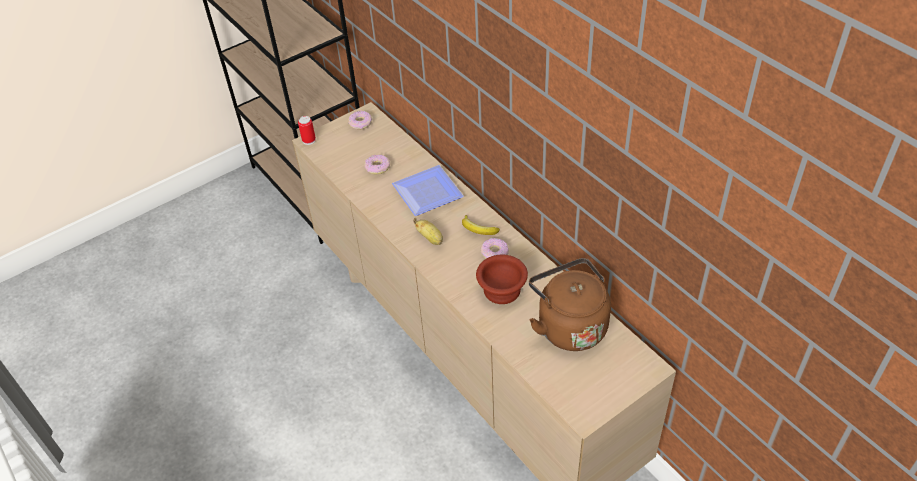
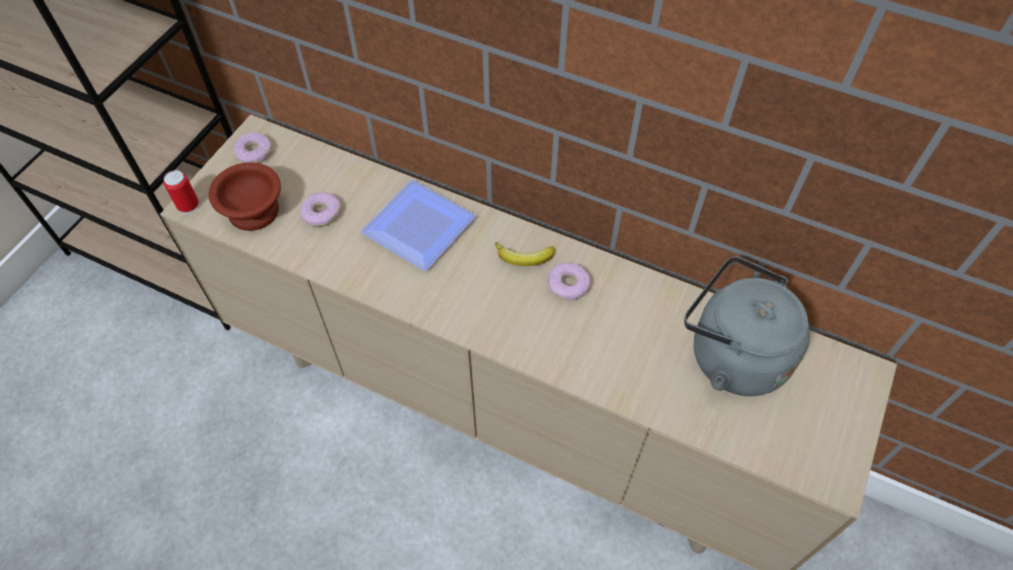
camera: 30 degrees left, 10 degrees up
banana [413,218,443,245] -> none
brown bowl [476,255,528,304] -> brown bowl moved to [209,162,281,231]
brown kettle [529,258,611,351] -> grey kettle [684,256,810,396]

